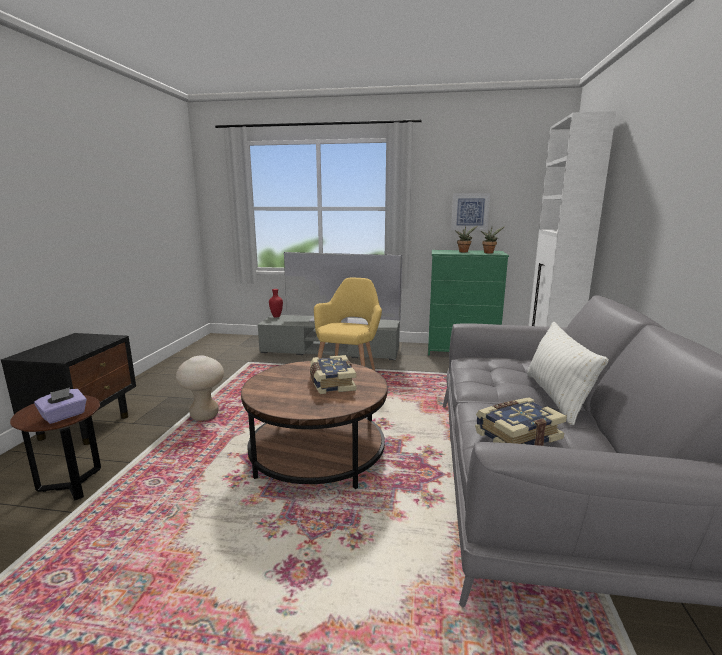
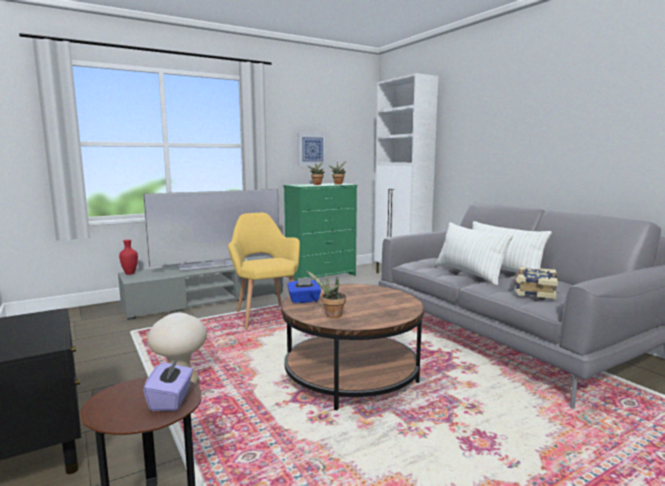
camera: 40 degrees left, 5 degrees down
book [310,355,357,394] -> none
none -> blue tissue box [287,278,321,303]
none -> potted plant [306,271,346,318]
none -> white pillow [436,222,513,286]

